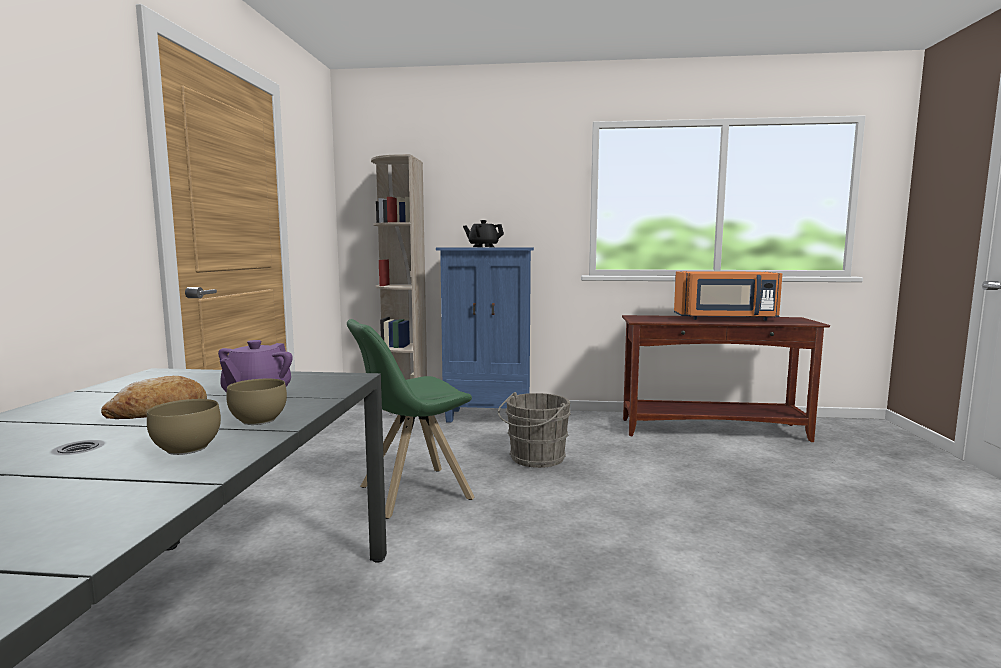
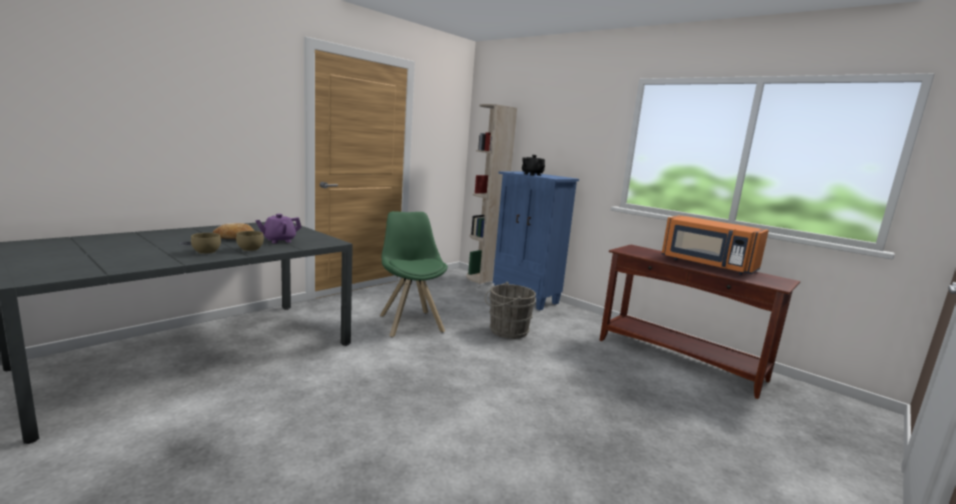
camera: 35 degrees right, 5 degrees up
green chair [347,319,474,519] -> green chair turned 60 degrees clockwise [380,211,448,337]

